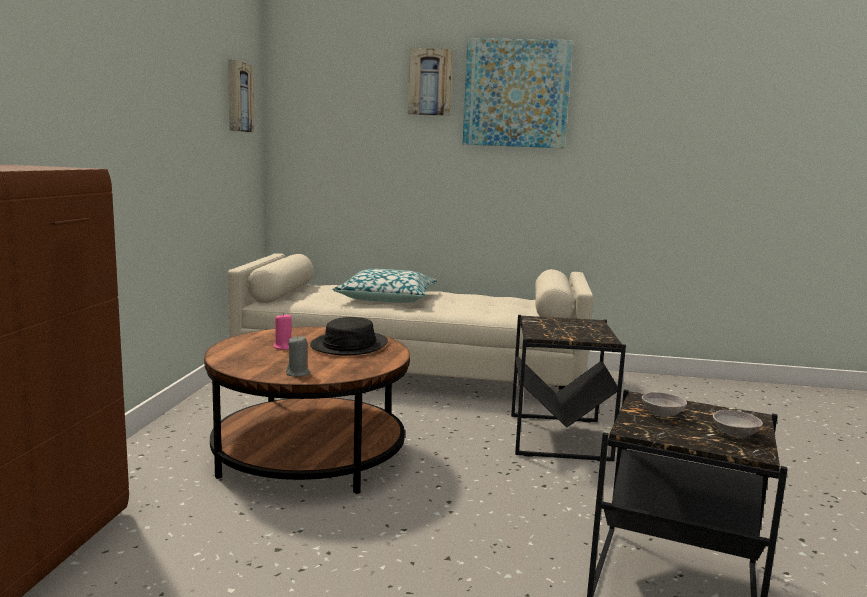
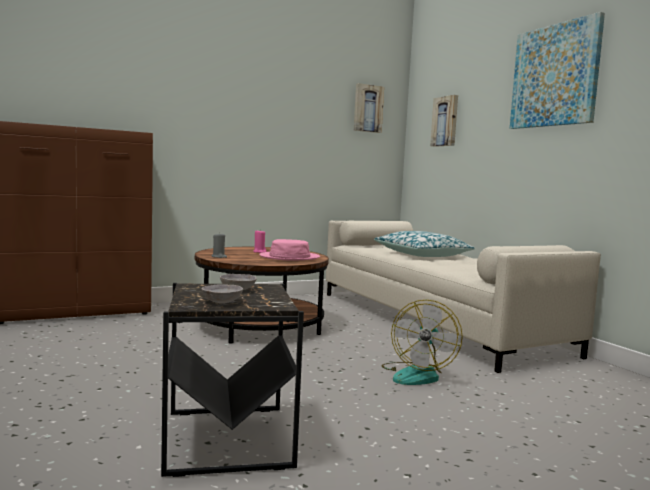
camera: 55 degrees right, 5 degrees down
black hat [310,317,388,356] -> pink hat [259,239,320,260]
picture [408,48,453,116] -> picture moved to [430,95,458,147]
black side table [511,315,626,461] -> fan [382,300,463,385]

